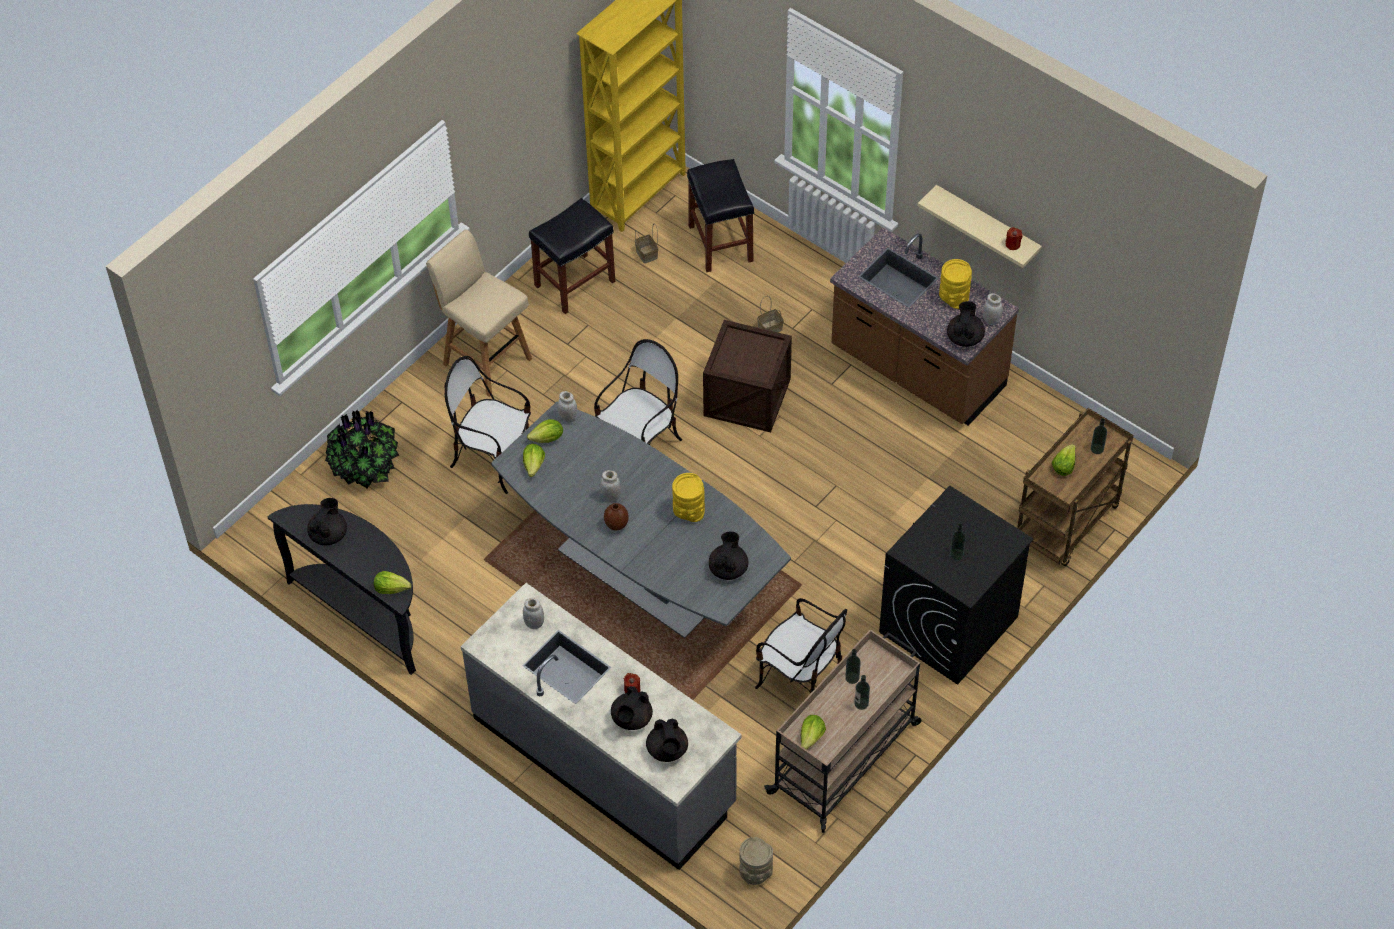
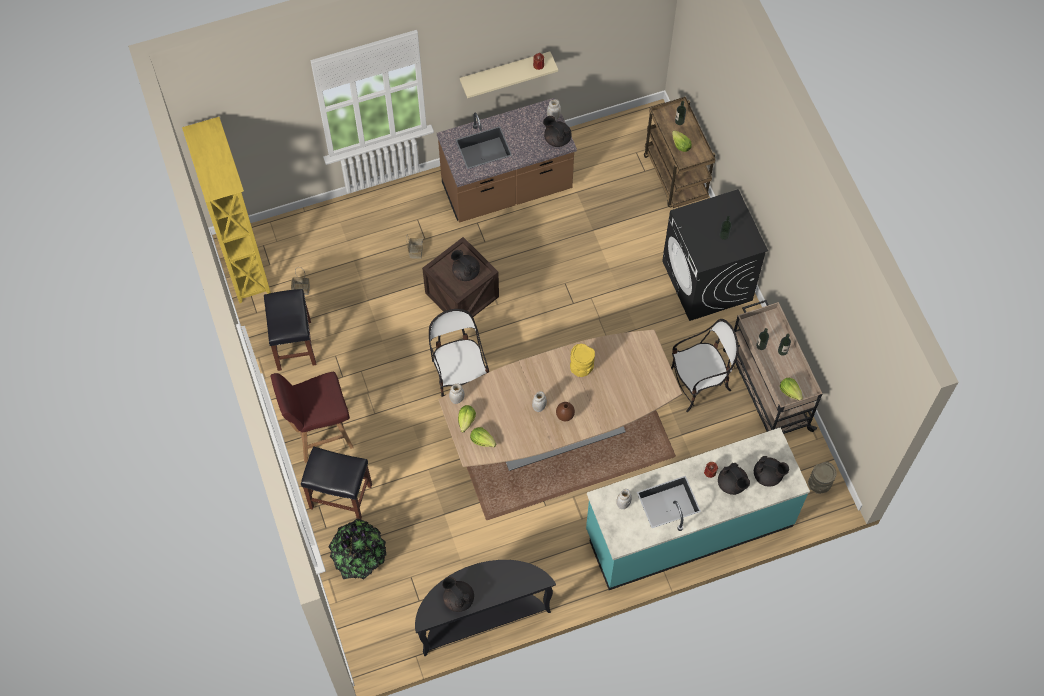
camera: 60 degrees left, 10 degrees up
lettuce [374,571,411,594] -> none
beige stool [426,229,532,397] -> red stool [270,372,354,463]
chair [444,356,531,494] -> none
grey counter [461,583,742,870] -> turquoise counter [586,427,810,590]
grey dining table [491,402,791,638] -> brown dining table [438,330,682,471]
black stool [687,159,755,272] -> black stool moved to [301,446,372,519]
black teapot [709,532,748,580] -> black teapot moved to [451,250,480,281]
yellow vase [939,259,972,309] -> none

